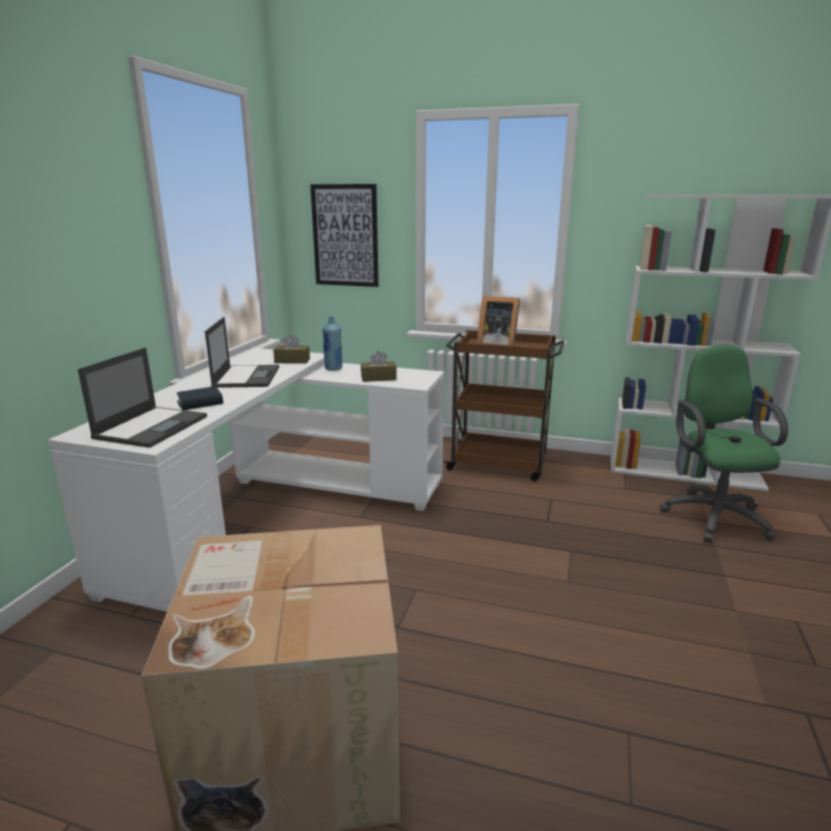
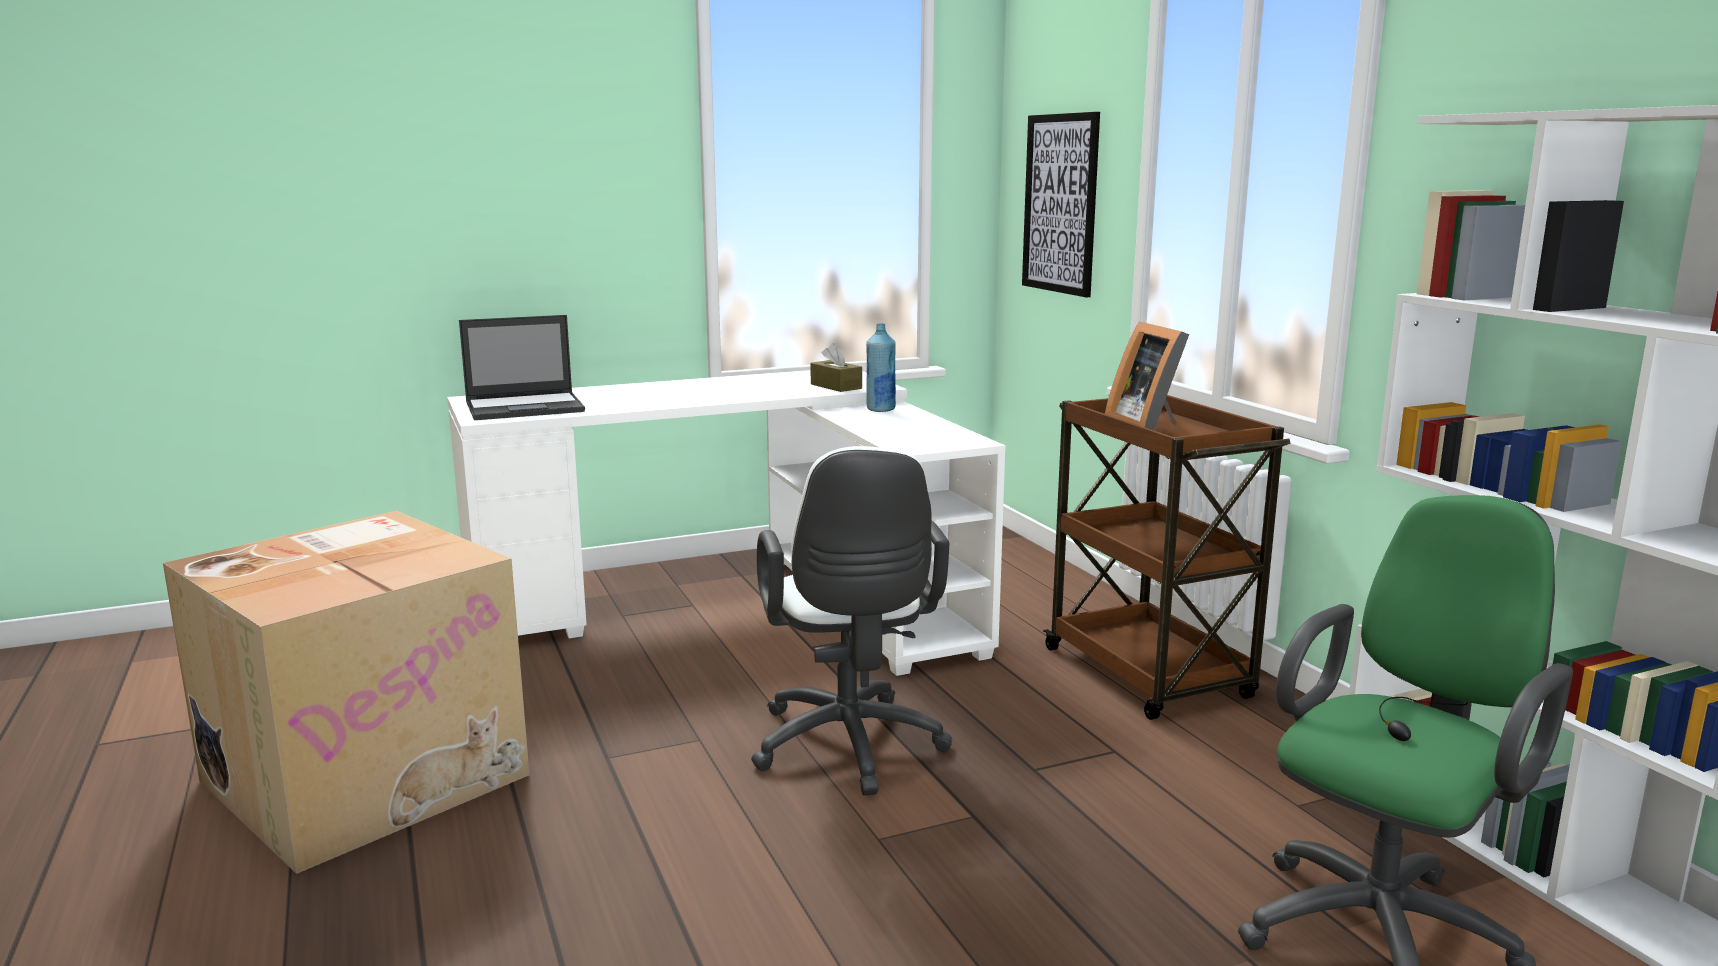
camera: 50 degrees right, 5 degrees down
book [177,386,223,410] -> none
laptop [205,317,279,388] -> none
brown tissue box [361,351,397,382] -> none
none -> white office chair [751,446,952,796]

